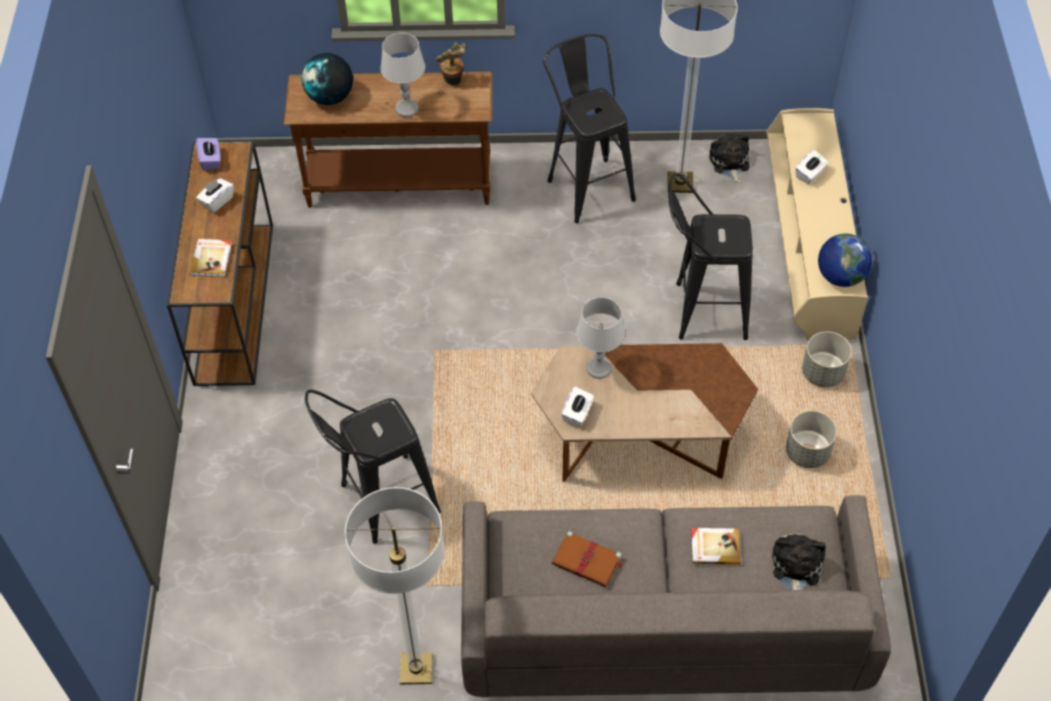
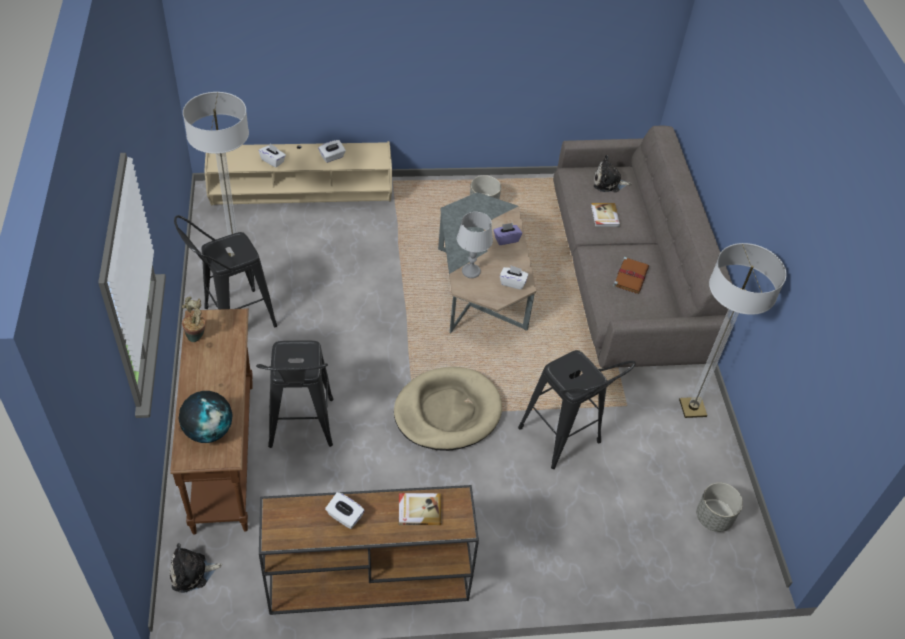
camera: 100 degrees left, 5 degrees down
purple tissue box [196,138,221,171] -> purple tissue box moved to [493,223,522,245]
grey table lamp [380,33,425,117] -> none
brown coffee table [531,343,758,482] -> grey coffee table [438,192,536,333]
black stool [668,173,753,340] -> black stool moved to [256,340,333,448]
plush toy [709,134,750,184] -> plush toy moved to [170,543,222,593]
grey planter [802,332,852,387] -> grey planter moved to [696,483,743,532]
globe [818,233,873,287] -> none
none -> white tissue box [318,140,346,163]
none -> beige dog bed [394,367,502,451]

